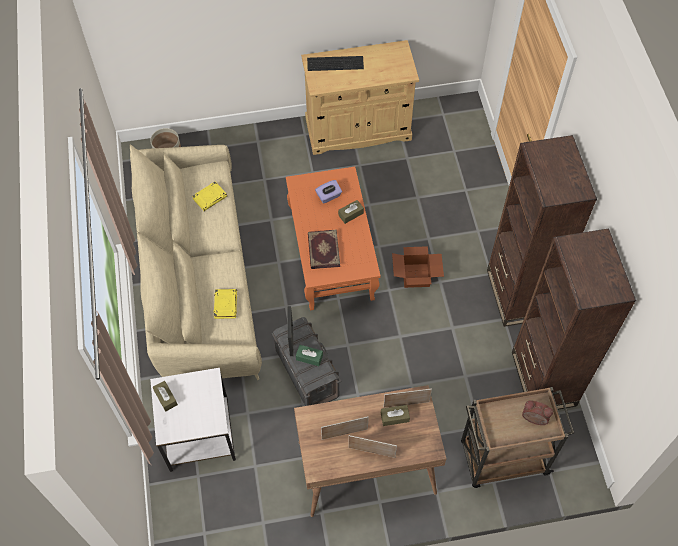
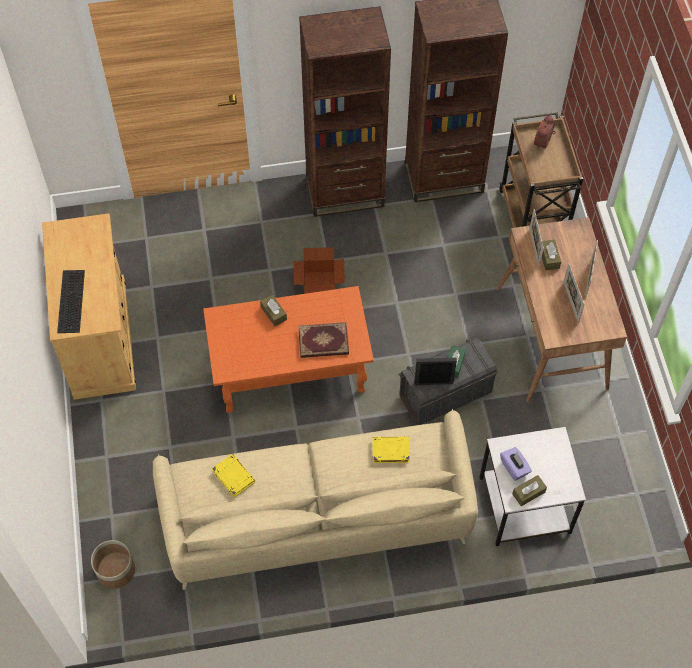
camera: 90 degrees left, 0 degrees up
purple tissue box [315,180,342,204] -> purple tissue box moved to [500,447,532,481]

